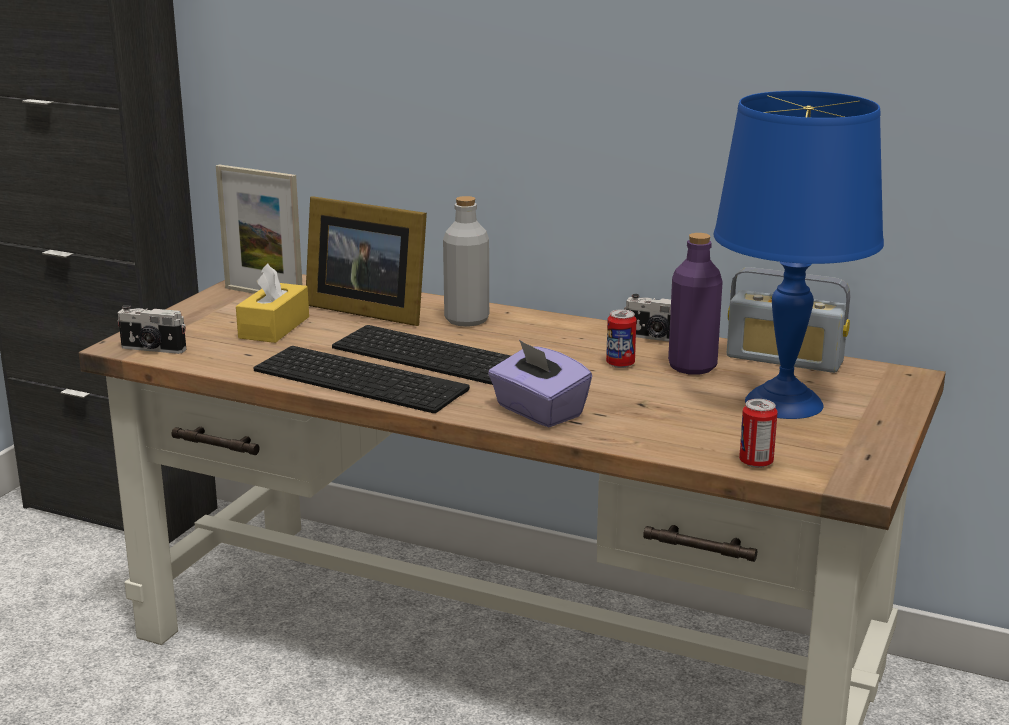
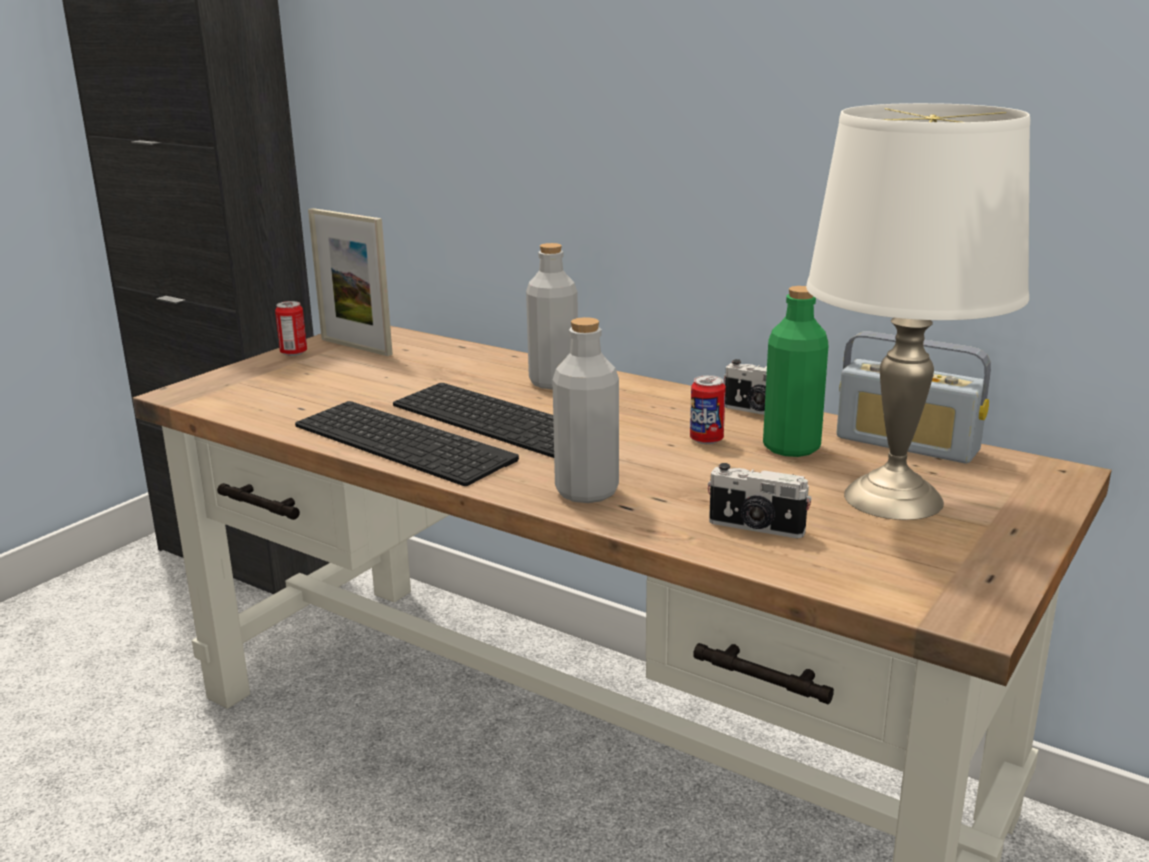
camera: 10 degrees right, 0 degrees up
camera [118,305,186,354] -> camera moved to [708,463,812,538]
yellow tissue box [236,264,309,343] -> none
picture frame [306,196,427,326] -> none
purple tissue box [488,340,592,427] -> grey bottle [552,317,619,503]
purple bottle [668,233,723,375] -> green bottle [763,286,828,457]
blue table lamp [714,91,884,419] -> white table lamp [806,103,1030,520]
can [739,399,778,468] -> can moved to [275,301,307,356]

